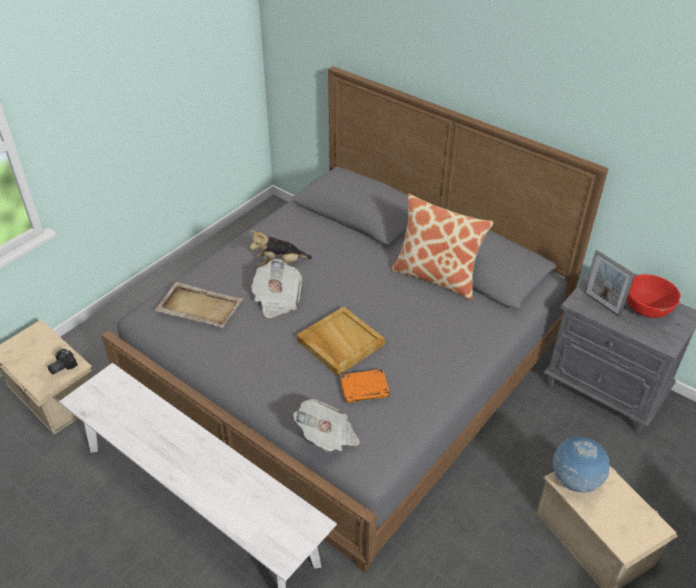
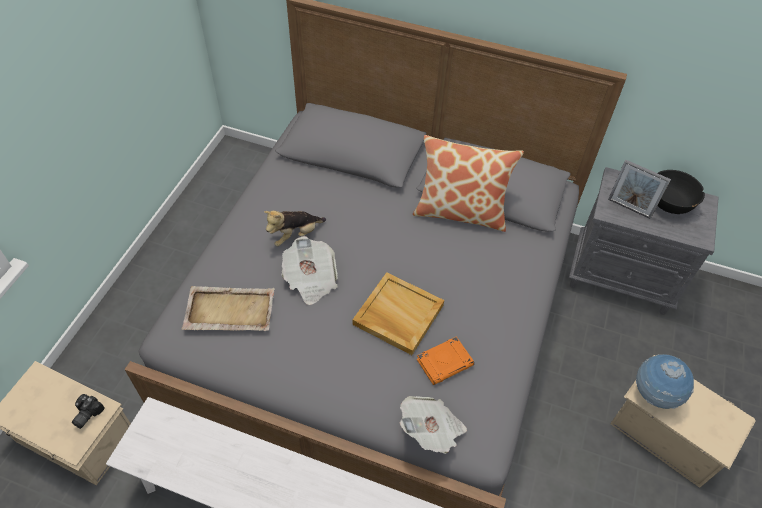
camera: 20 degrees left, 10 degrees up
red bowl [627,274,681,318] -> black bowl [658,170,705,214]

